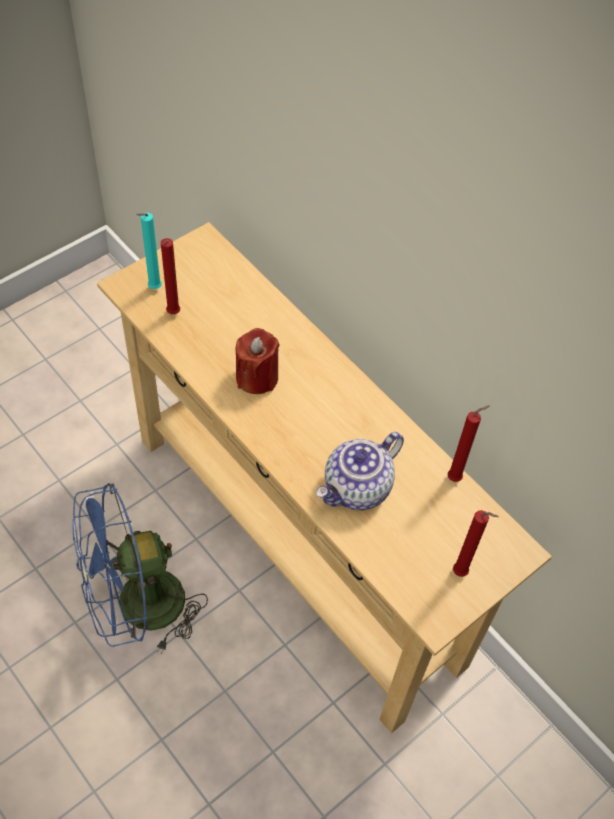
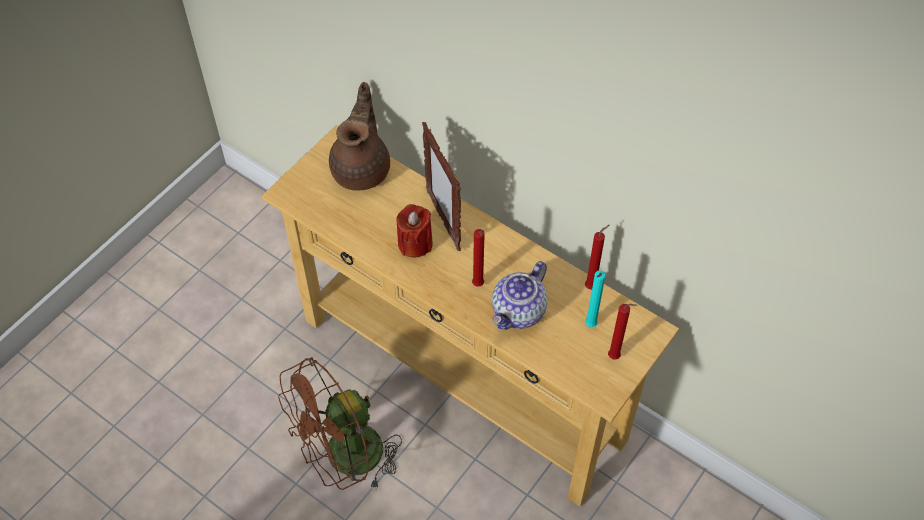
camera: 10 degrees left, 0 degrees up
blue fan [72,483,208,654] -> brown fan [278,357,402,490]
turquoise candle [136,213,162,289] -> turquoise candle moved to [585,270,606,327]
red candle [161,238,180,314] -> red candle moved to [472,229,485,287]
none -> brown teapot [329,82,390,191]
none -> picture frame [422,122,461,251]

